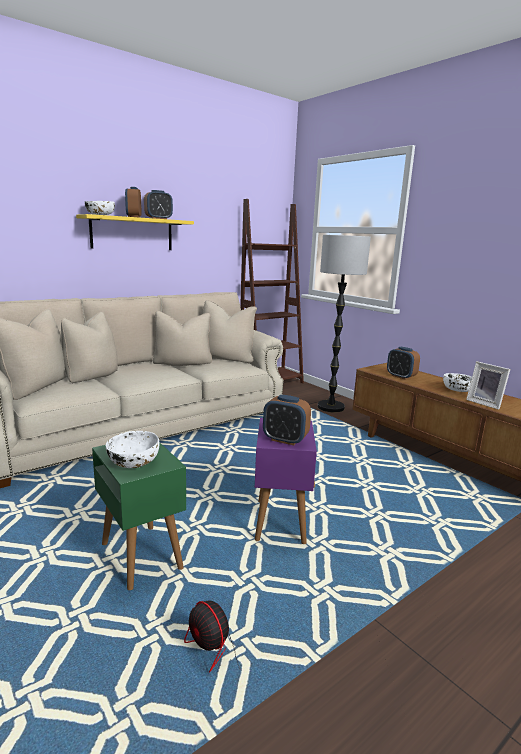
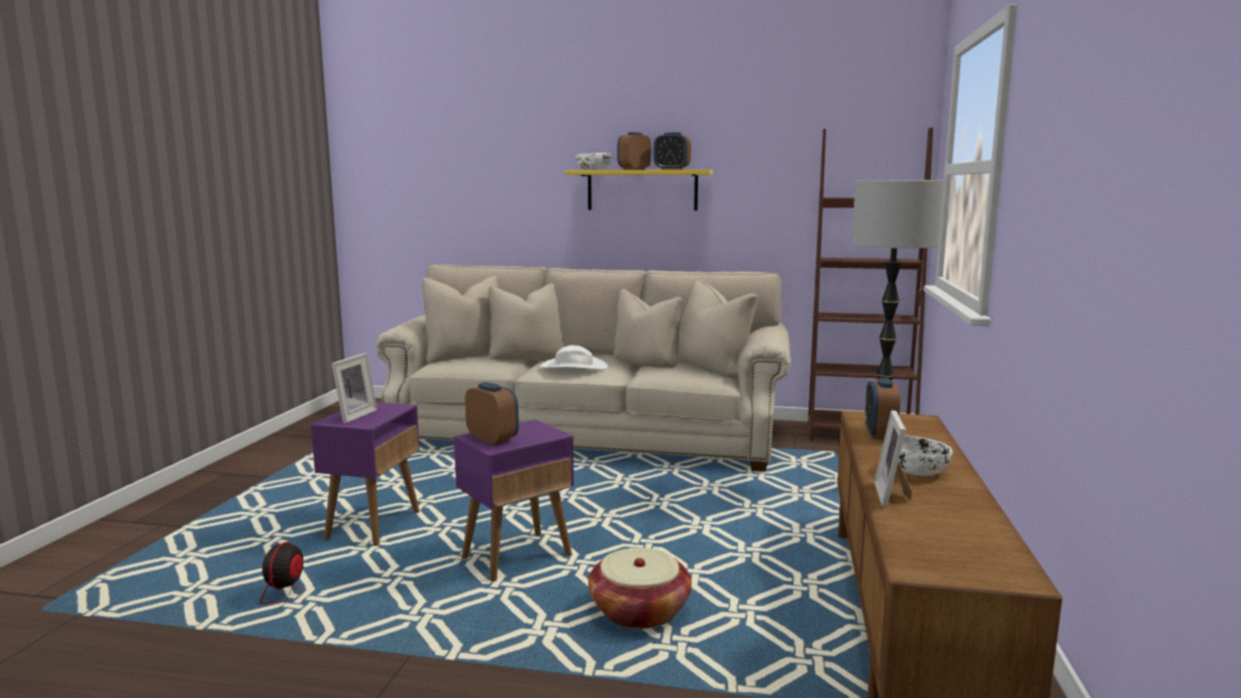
camera: 50 degrees right, 5 degrees down
green side table [92,442,186,590] -> purple side table [311,402,420,546]
white bowl [106,431,159,468] -> picture frame [331,353,377,423]
alarm clock [263,395,311,445] -> alarm clock turned 150 degrees clockwise [465,382,519,445]
none -> white hat [540,345,608,370]
none -> basket [588,548,692,629]

